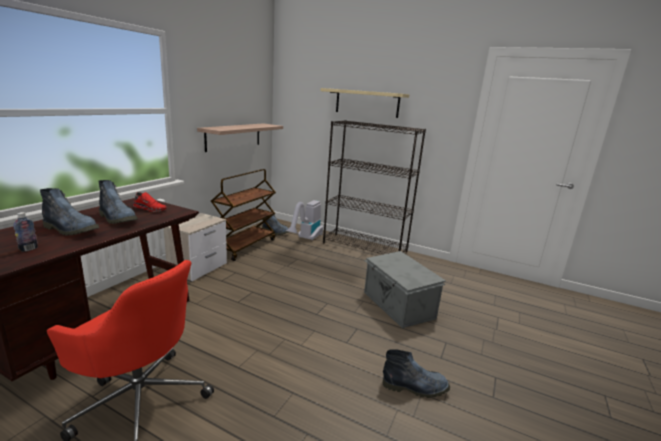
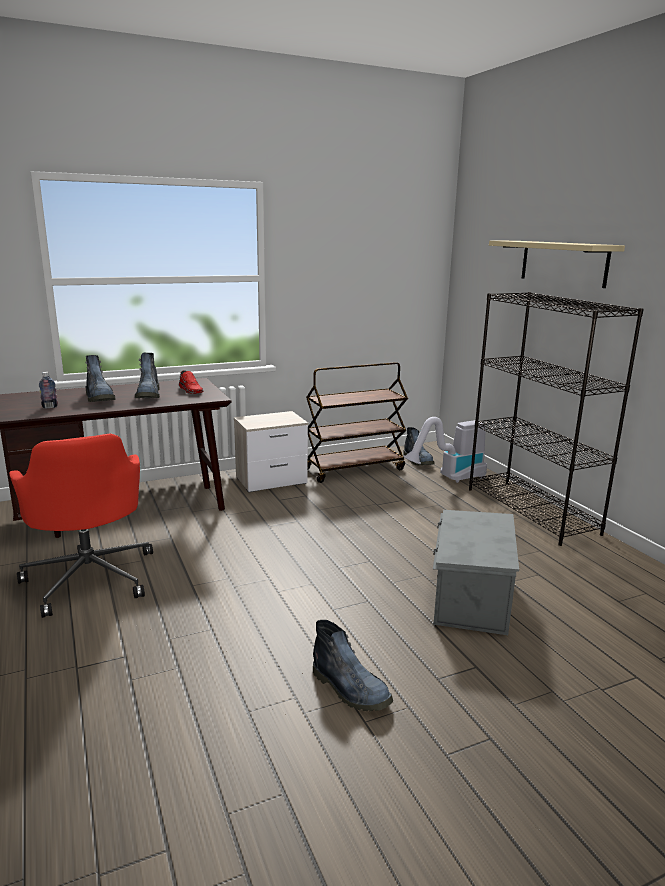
camera: 40 degrees right, 0 degrees up
shelf [197,123,283,152] -> none

